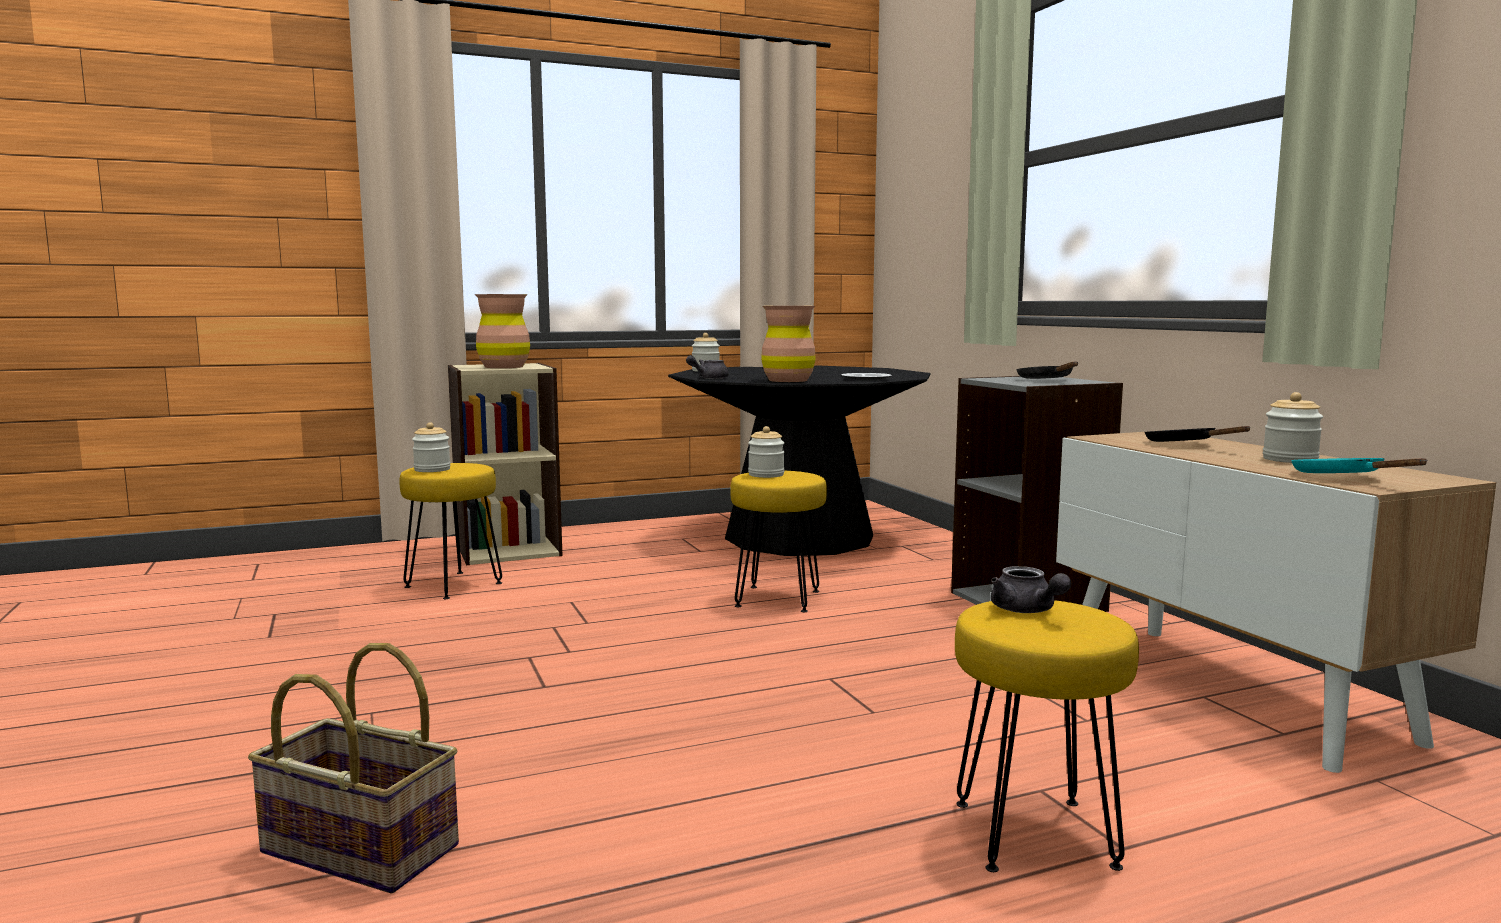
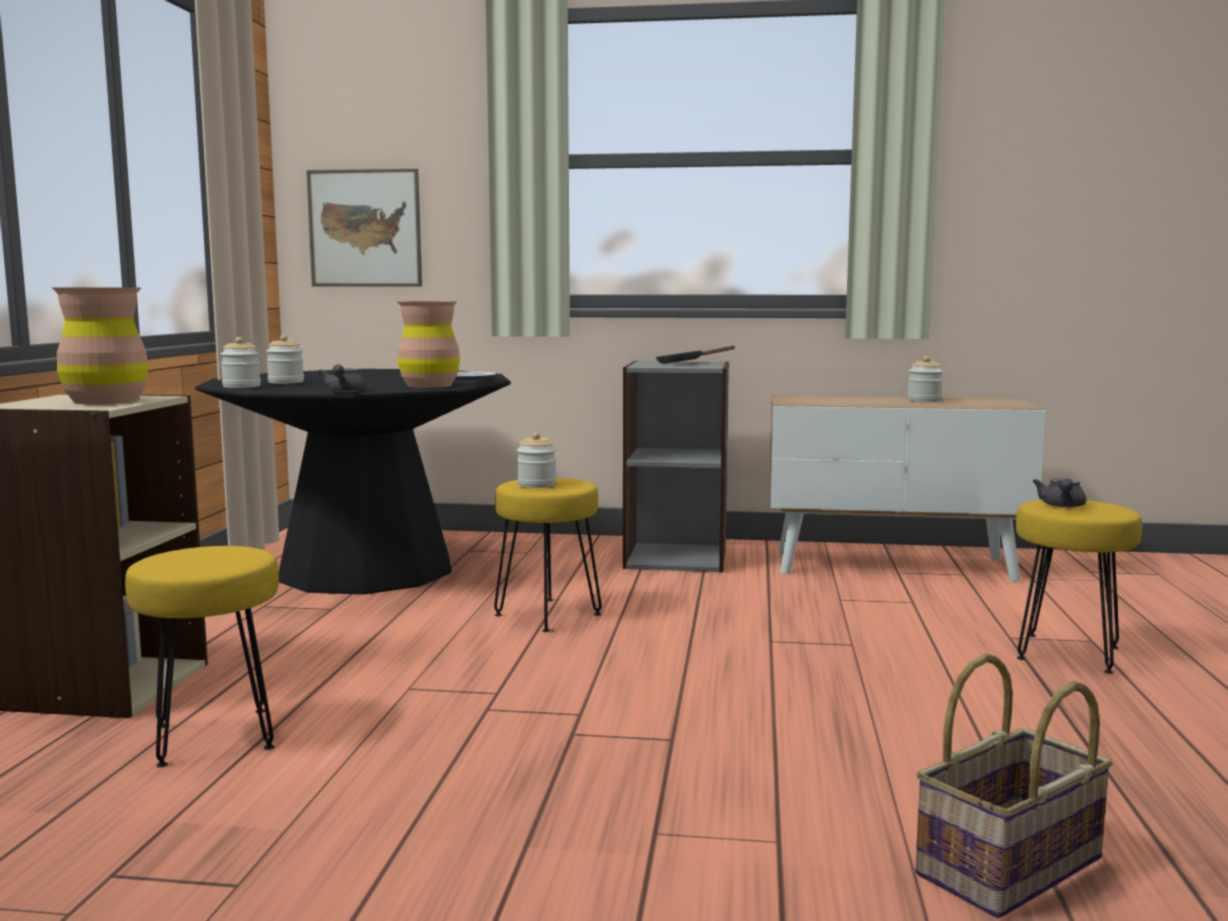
camera: 60 degrees left, 0 degrees up
jar [412,422,450,472] -> jar moved to [266,335,304,384]
grey teapot [991,566,1071,613] -> grey teapot turned 105 degrees clockwise [1032,478,1086,508]
black frying pan [1145,426,1251,442] -> none
turquoise frying pan [1291,458,1428,473] -> none
none -> picture [306,169,422,287]

